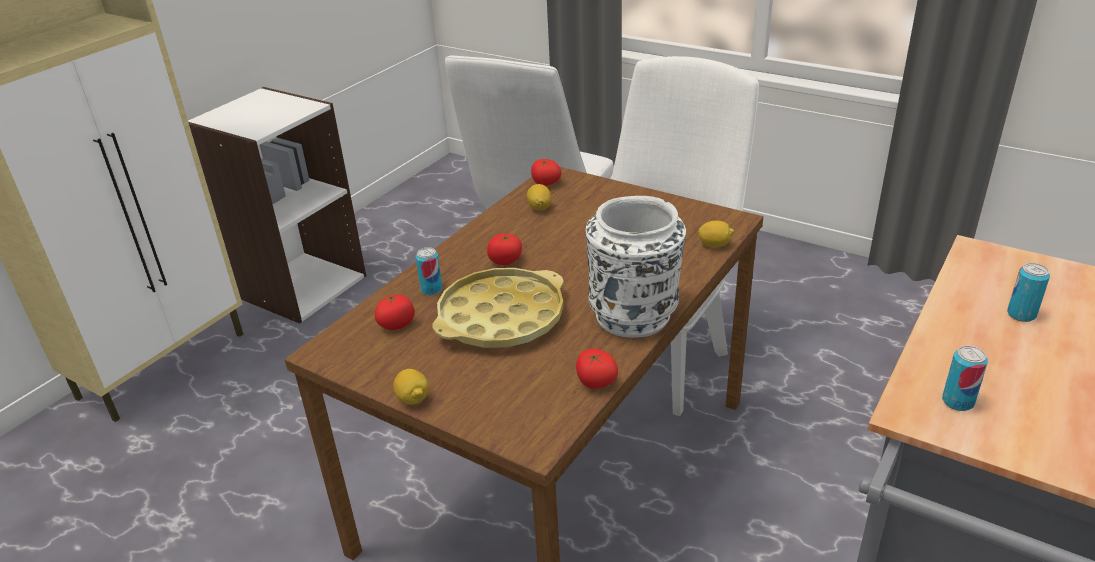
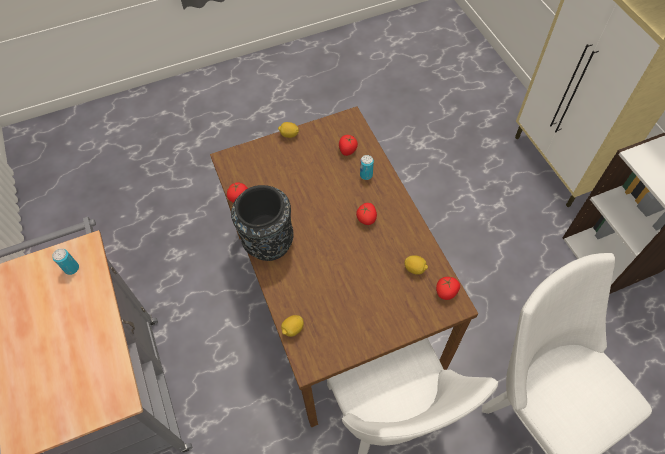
camera: 125 degrees right, 25 degrees up
yellow tray [432,268,564,348] -> none
white vase [586,196,686,338] -> black vase [231,185,294,261]
can [1007,263,1050,322] -> none

